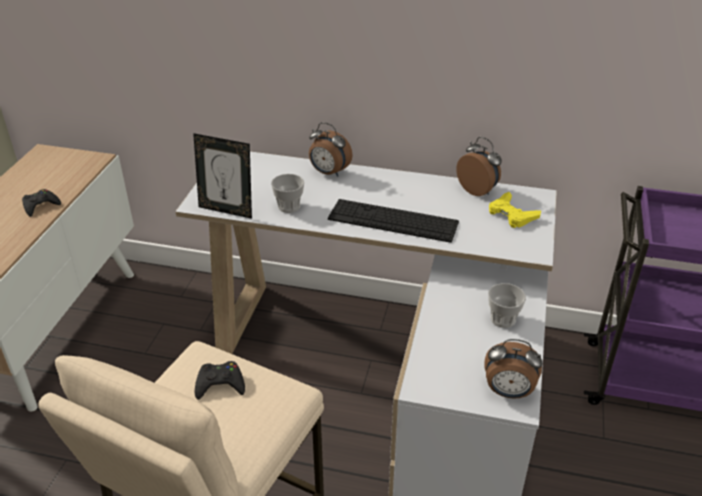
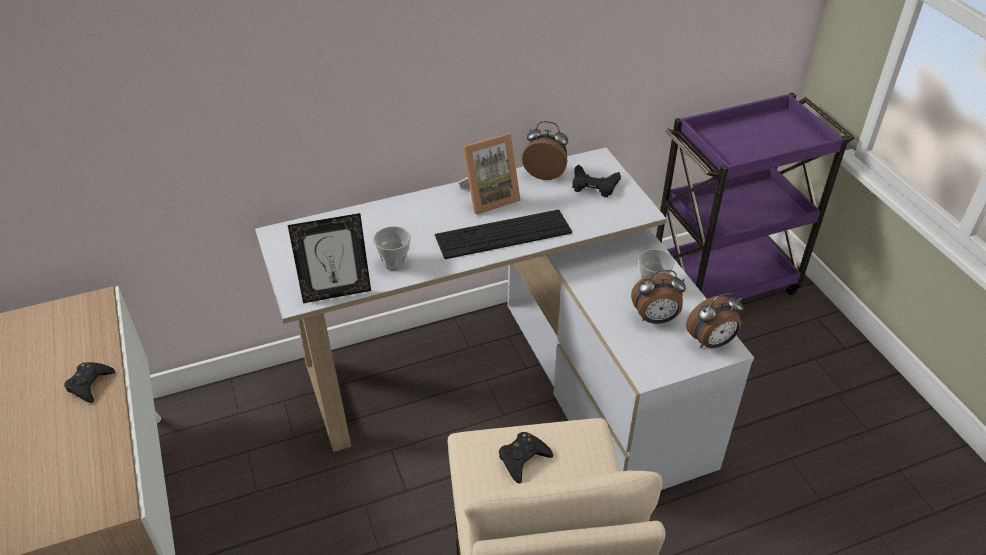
camera: 35 degrees left, 5 degrees up
alarm clock [309,122,353,177] -> alarm clock moved to [631,270,686,324]
yellow game controller [489,192,541,228] -> black game controller [572,165,621,197]
none -> picture frame [458,133,521,215]

